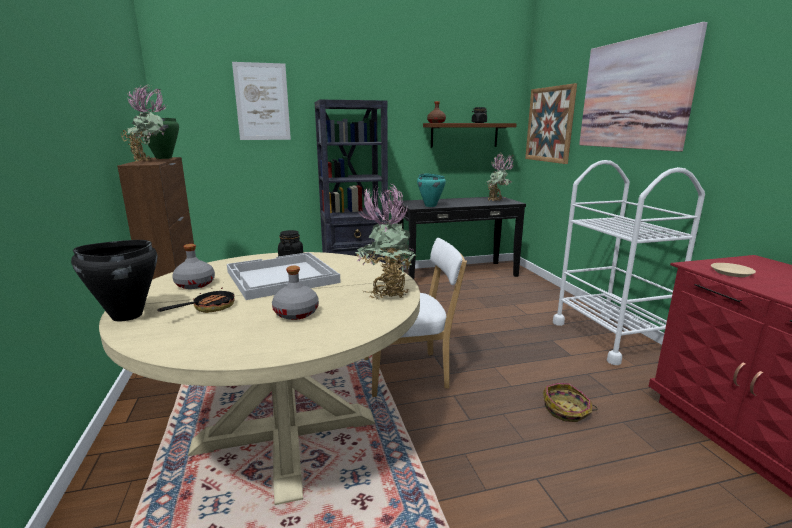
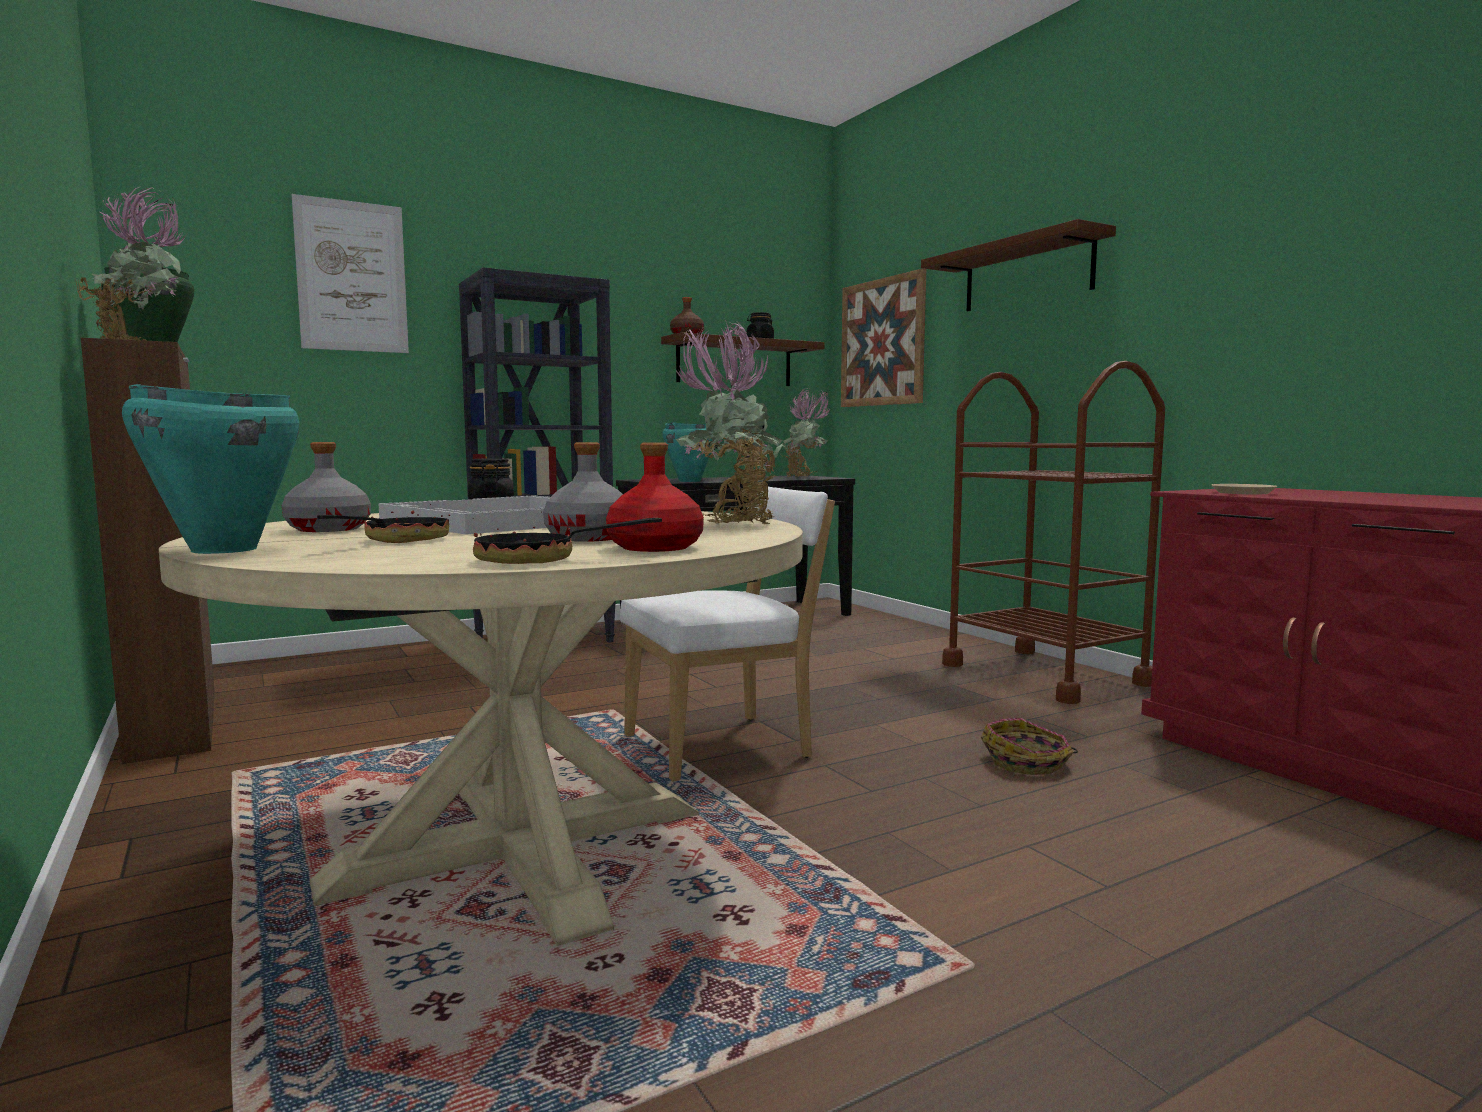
camera: 15 degrees left, 10 degrees down
black cooking pot [71,240,157,322] -> turquoise cooking pot [122,384,299,554]
white cart [553,160,705,365] -> brown cart [942,361,1165,704]
picture [579,22,708,151] -> brown shelf [921,219,1116,311]
none -> frying pan [472,512,662,564]
none -> red bottle [606,442,704,552]

